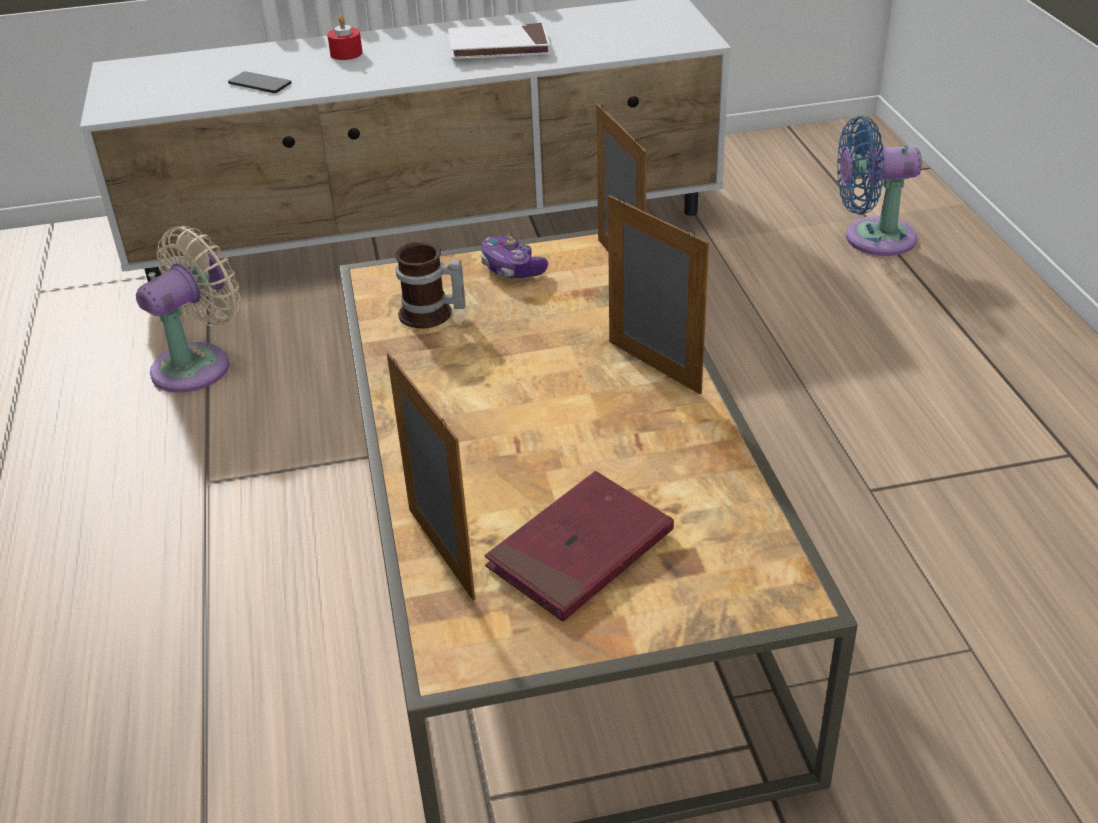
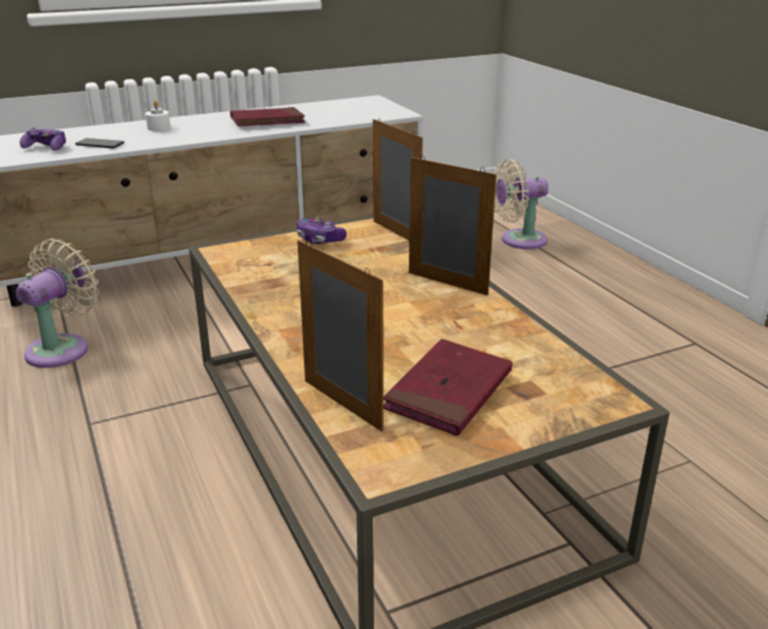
camera: 15 degrees left, 10 degrees down
red candle [327,16,363,60] -> white candle [145,100,171,131]
mug [395,242,466,328] -> none
white book [449,23,550,59] -> red book [230,107,305,126]
blue fan [837,116,922,256] -> beige fan [494,159,548,249]
none -> game controller [20,127,66,150]

